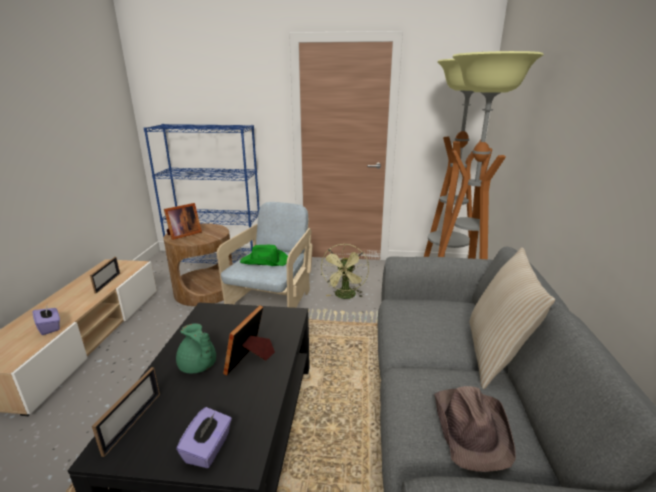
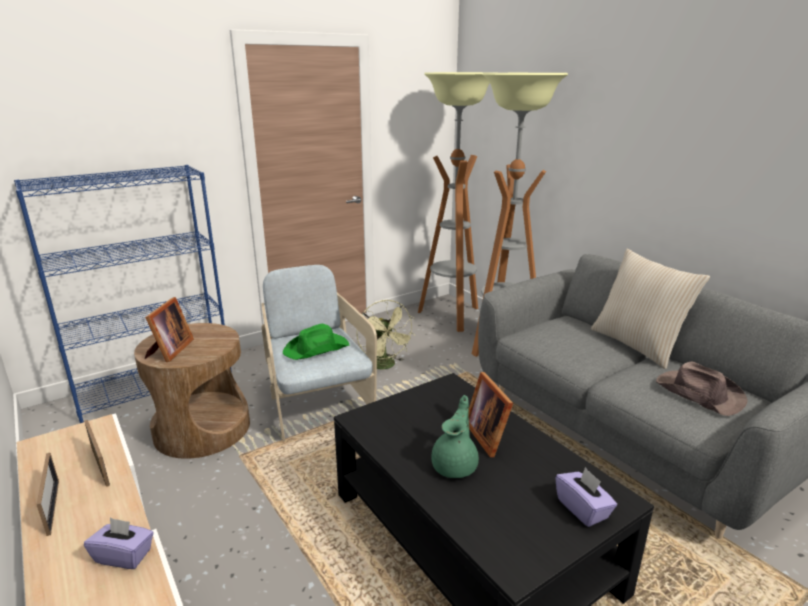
camera: 40 degrees left, 0 degrees up
picture frame [92,367,160,457] -> picture frame moved to [36,453,59,536]
green teapot [176,324,216,374] -> green teapot turned 75 degrees counterclockwise [431,395,479,478]

